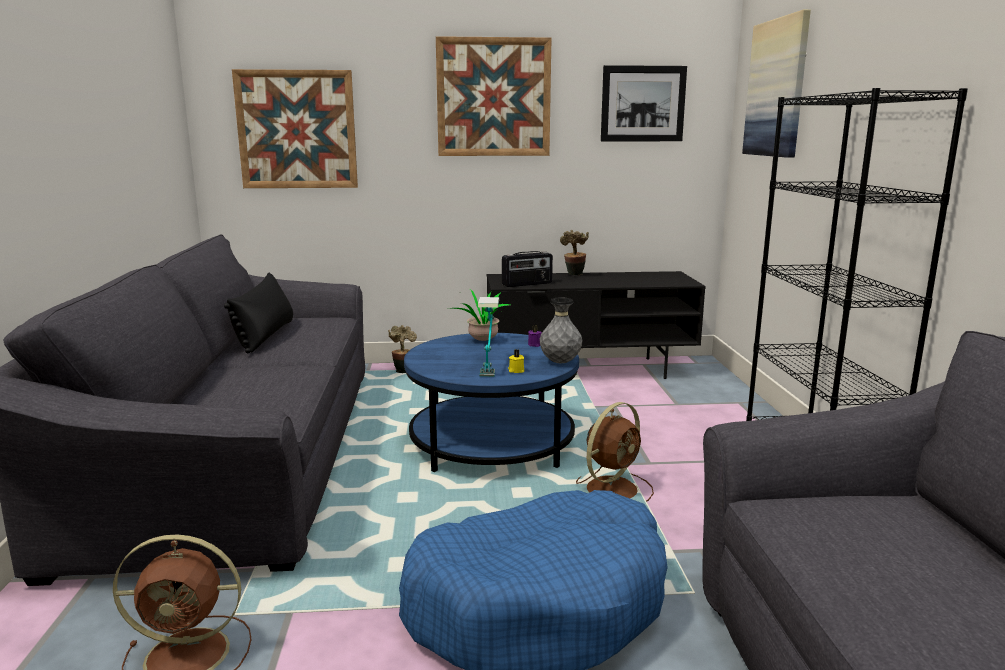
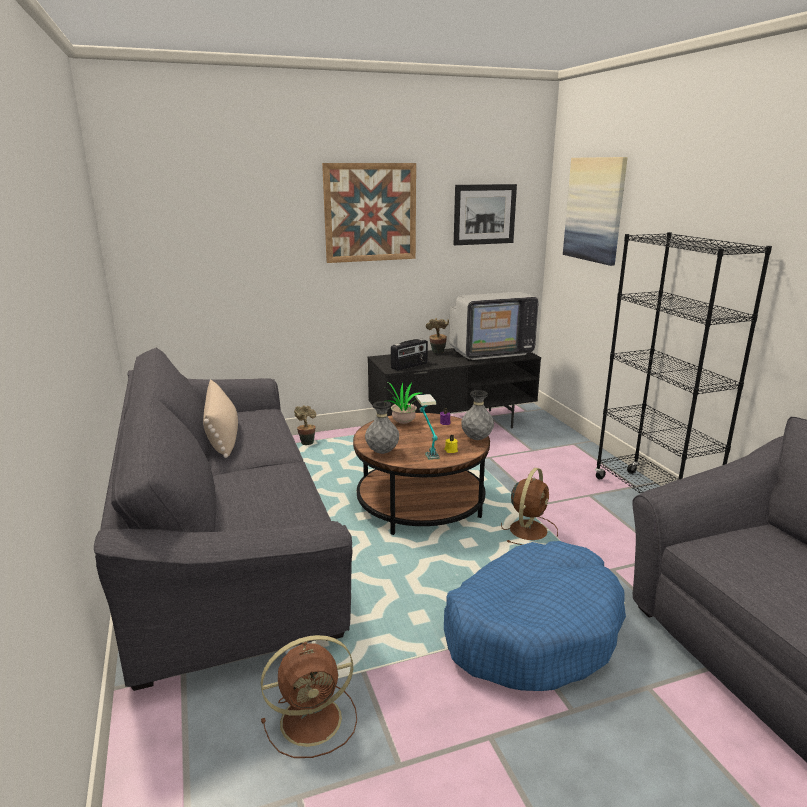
camera: 15 degrees left, 5 degrees up
black pillow [224,273,293,353] -> beige pillow [203,379,238,458]
picture [232,69,358,188] -> none
blue coffee table [404,333,579,472] -> brown coffee table [353,413,490,535]
none -> grey vase [365,401,399,454]
none -> television [449,292,539,360]

